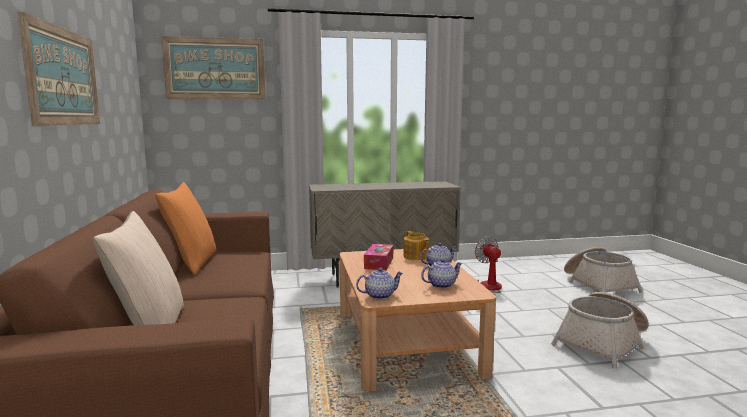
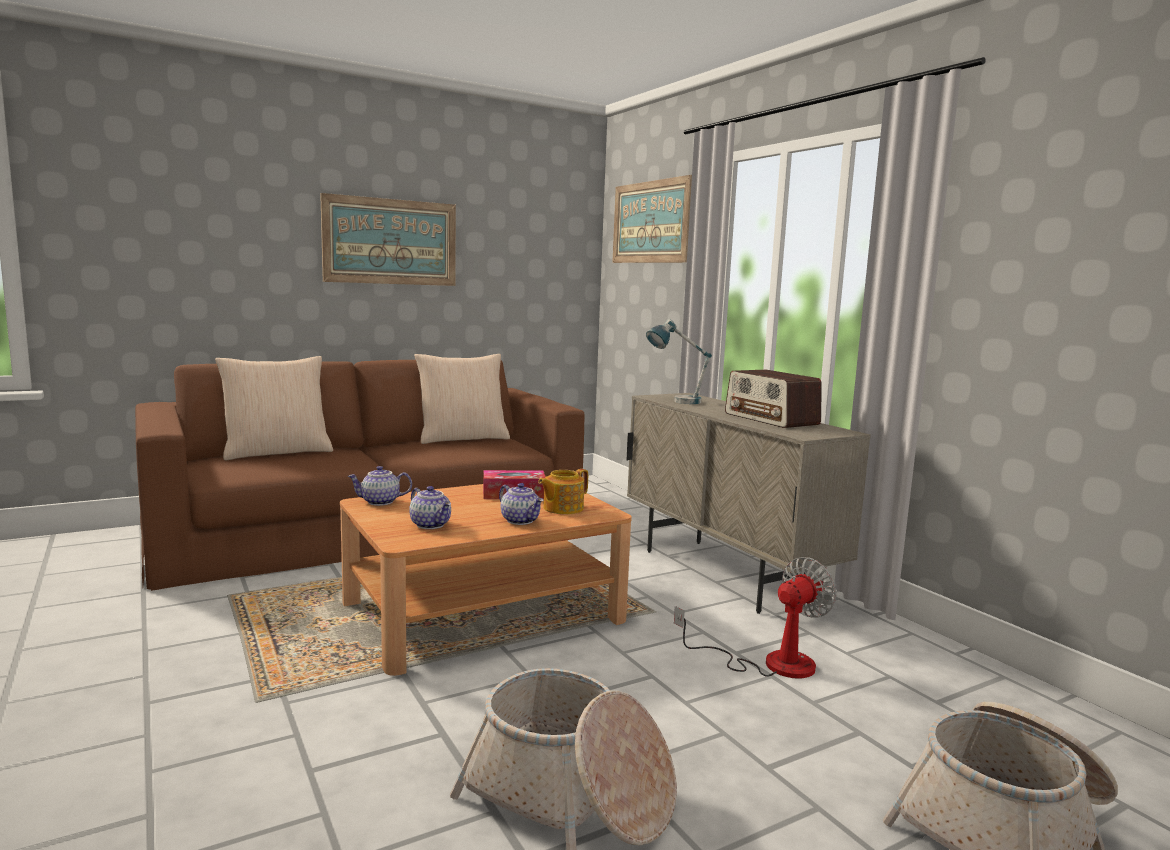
camera: 70 degrees right, 0 degrees up
orange pillow [155,182,217,275] -> beige pillow [414,354,510,444]
teapot [356,268,403,300] -> teapot turned 120 degrees clockwise [348,466,412,506]
none -> table lamp [646,319,712,404]
none -> radio [725,370,822,428]

